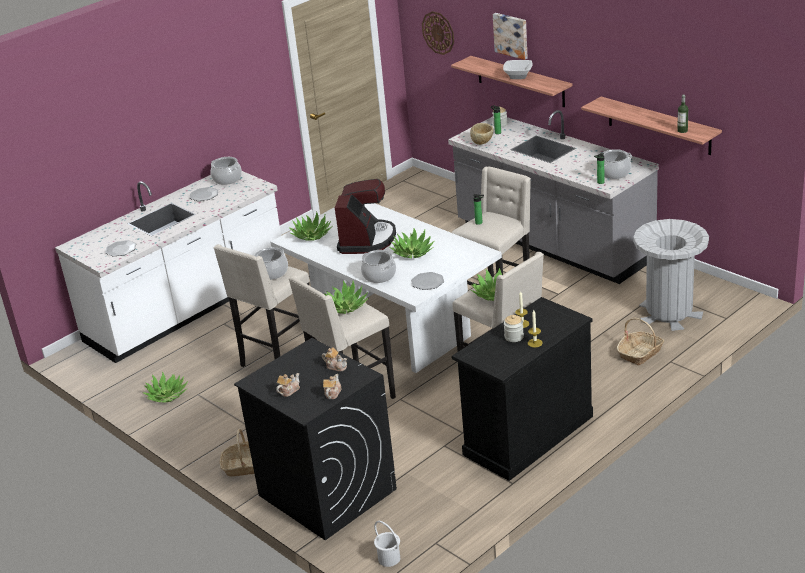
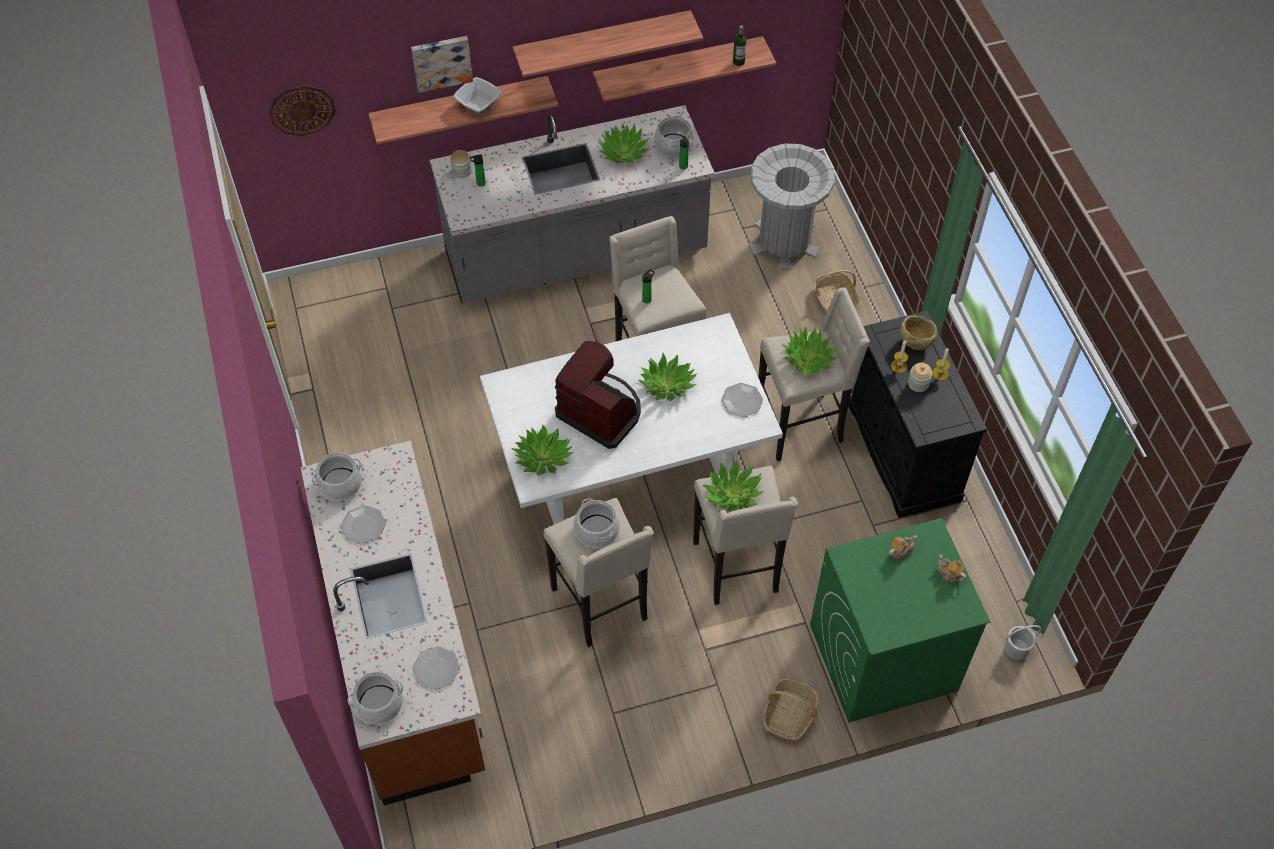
camera: 65 degrees left, 25 degrees up
white counter [55,171,281,363] -> brown counter [301,440,485,805]
potted plant [143,372,188,403] -> potted plant moved to [597,123,650,163]
black washing machine [234,338,397,540] -> green washing machine [810,518,990,723]
teapot [276,373,300,397] -> none
cooking pot [361,250,396,283] -> cooking pot moved to [347,672,404,725]
beige bowl [470,123,493,145] -> beige bowl moved to [900,315,937,350]
none -> shelf [513,10,703,78]

